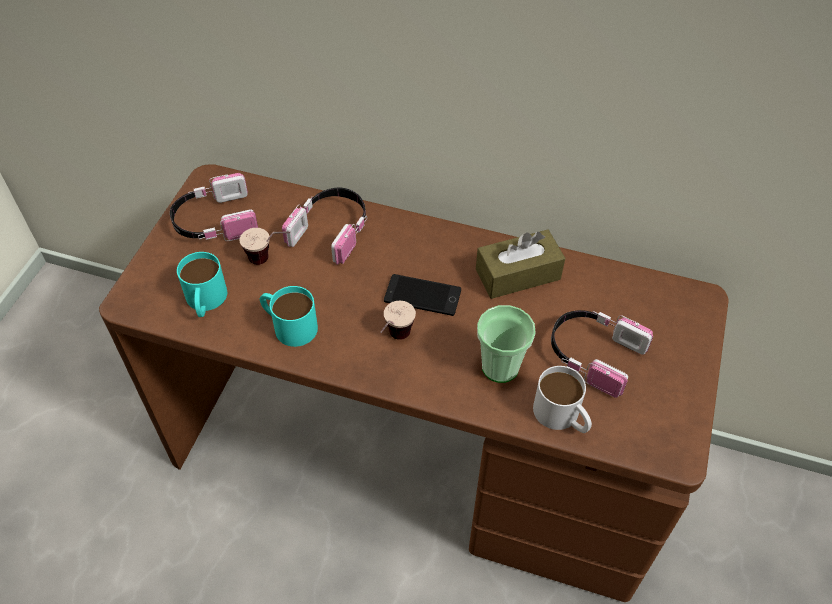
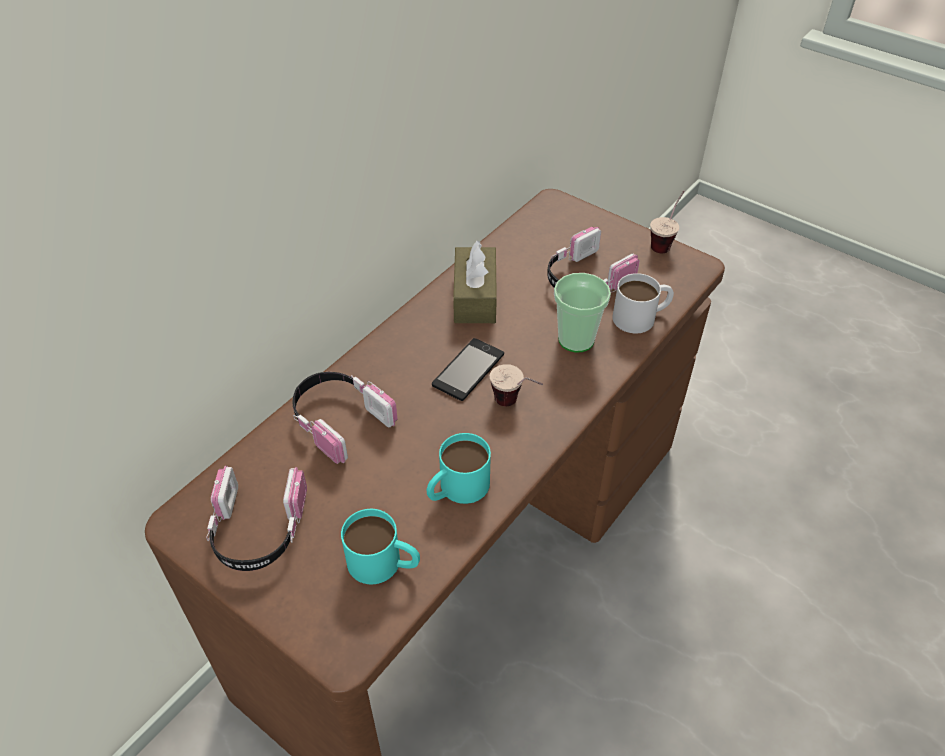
camera: 70 degrees left, 5 degrees down
cup [239,228,290,265] -> cup moved to [650,191,685,253]

